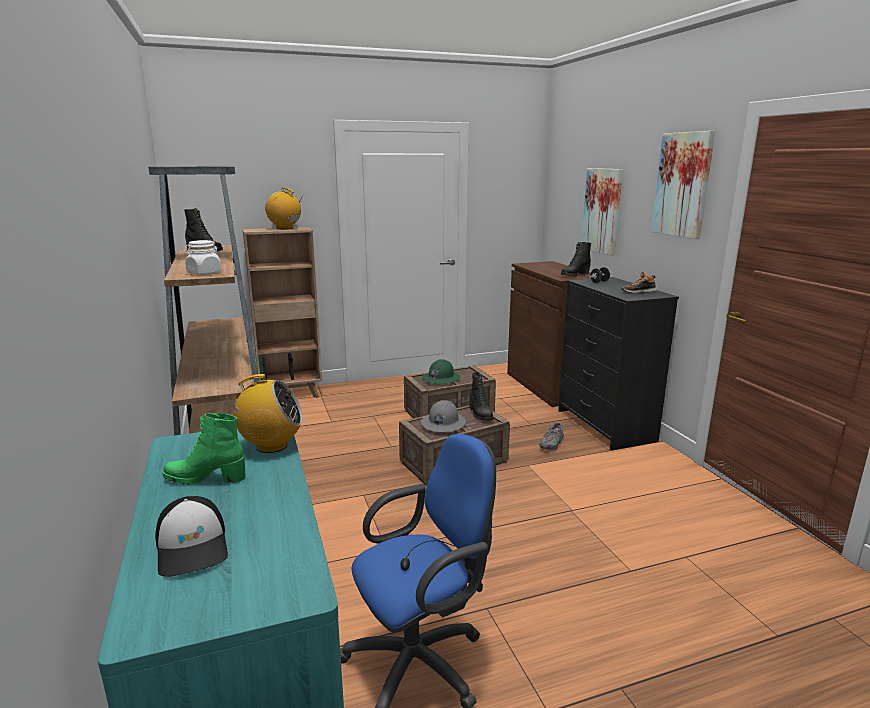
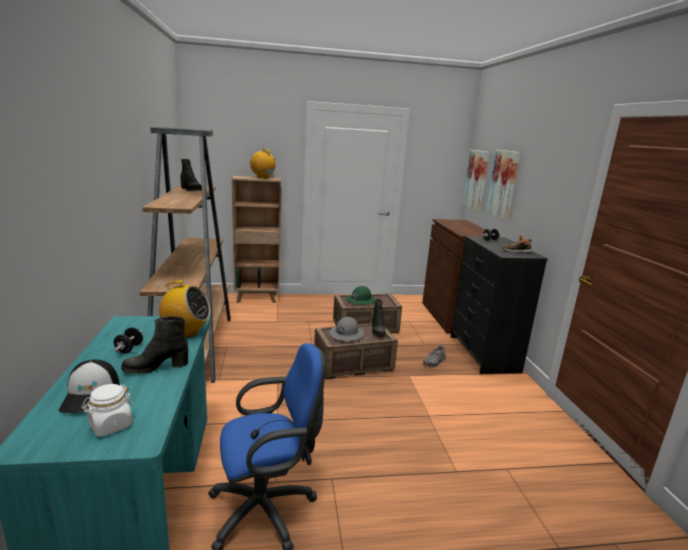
camera: 10 degrees right, 0 degrees up
green boot [162,413,246,485] -> black dumbbell [114,327,143,353]
white jar [184,240,221,275] -> white jar moved to [81,384,133,437]
black boot [561,242,591,276] -> black boot moved to [121,316,188,374]
picture [651,131,715,239] -> picture moved to [462,150,490,212]

